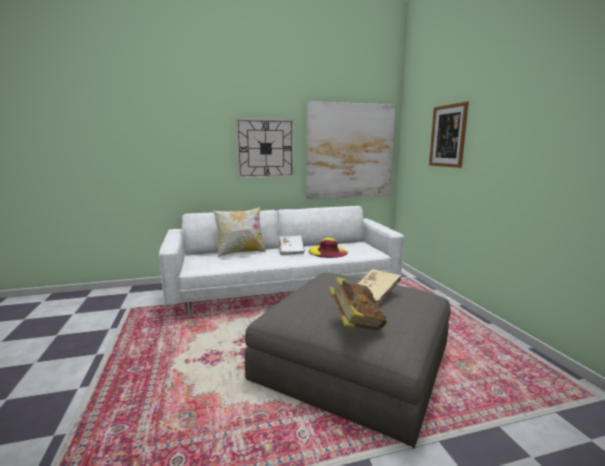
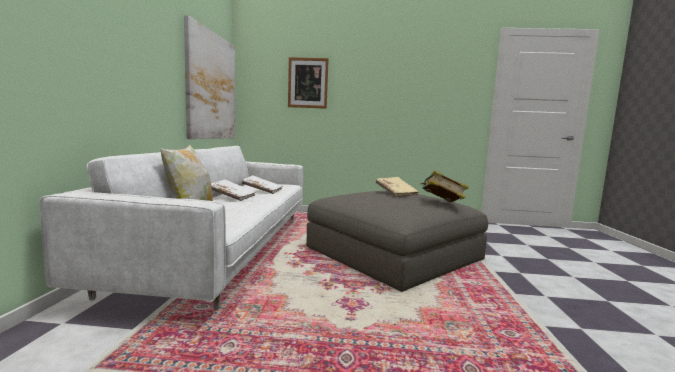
camera: 70 degrees left, 5 degrees down
wall clock [235,118,294,179] -> none
yellow hat [309,238,348,258] -> white book [242,175,282,194]

